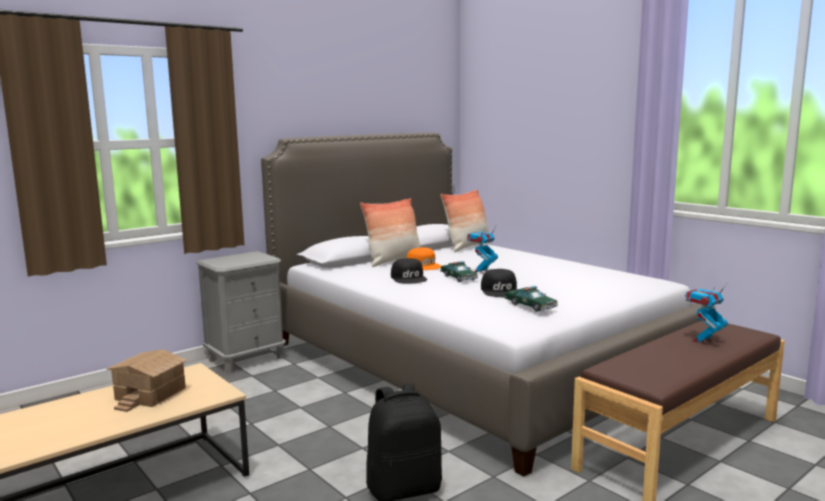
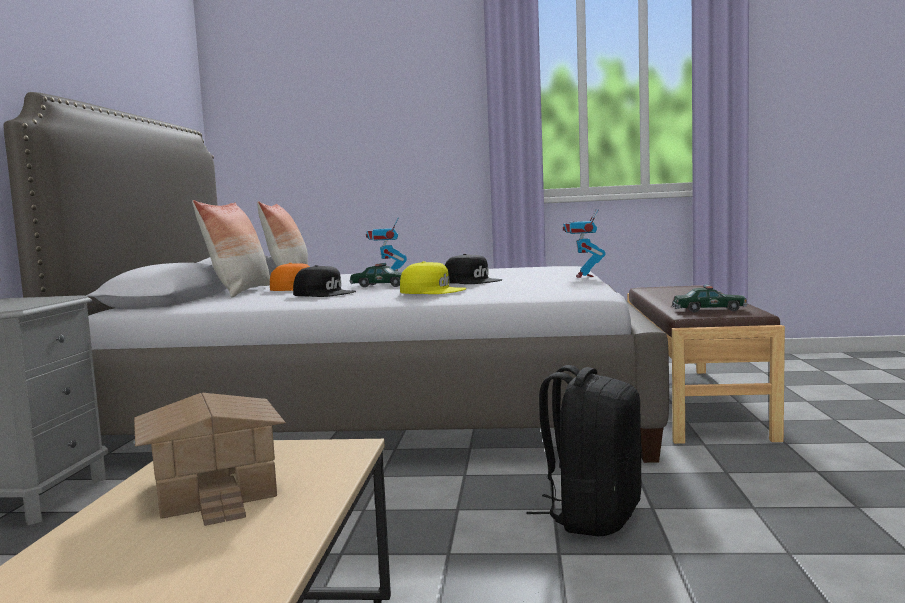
camera: 45 degrees left, 5 degrees down
toy car [504,286,558,312] -> toy car moved to [672,285,747,312]
toy robot [685,284,728,345] -> toy robot moved to [563,209,605,278]
none -> yellow cap [400,261,467,294]

